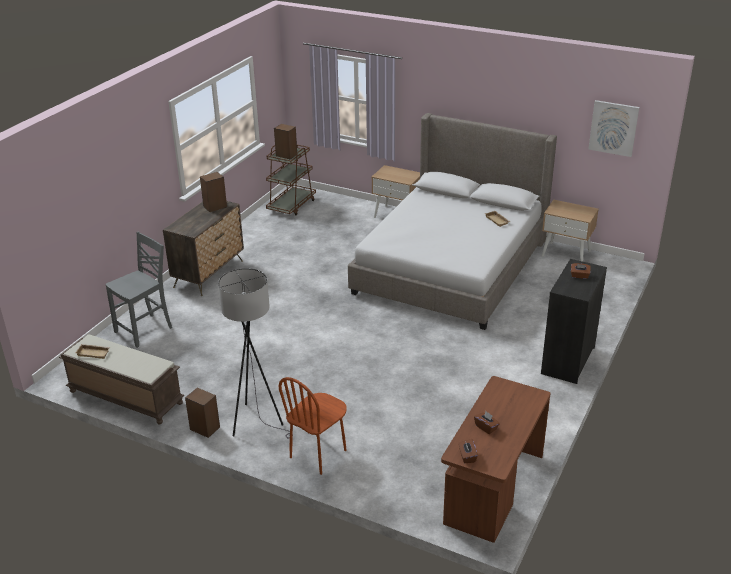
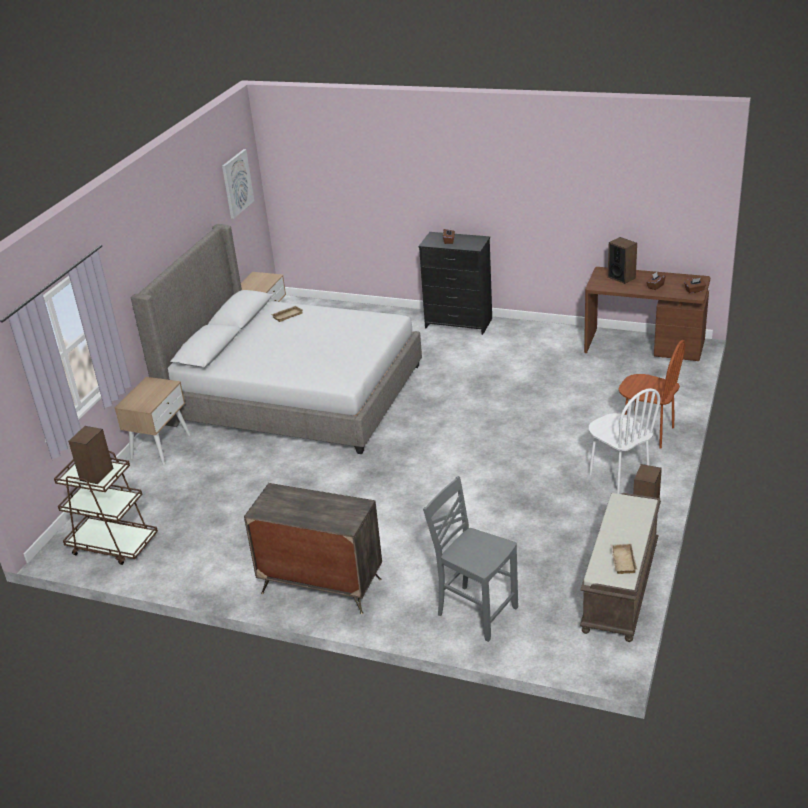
camera: 95 degrees left, 0 degrees up
speaker [200,172,227,212] -> speaker moved to [608,237,637,284]
grey floor lamp [218,268,290,438] -> white chair [589,388,660,494]

